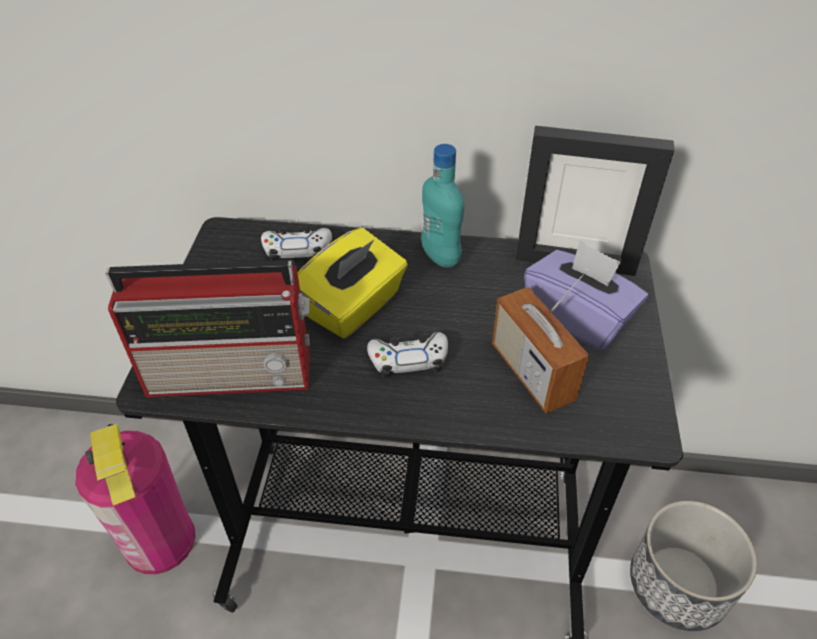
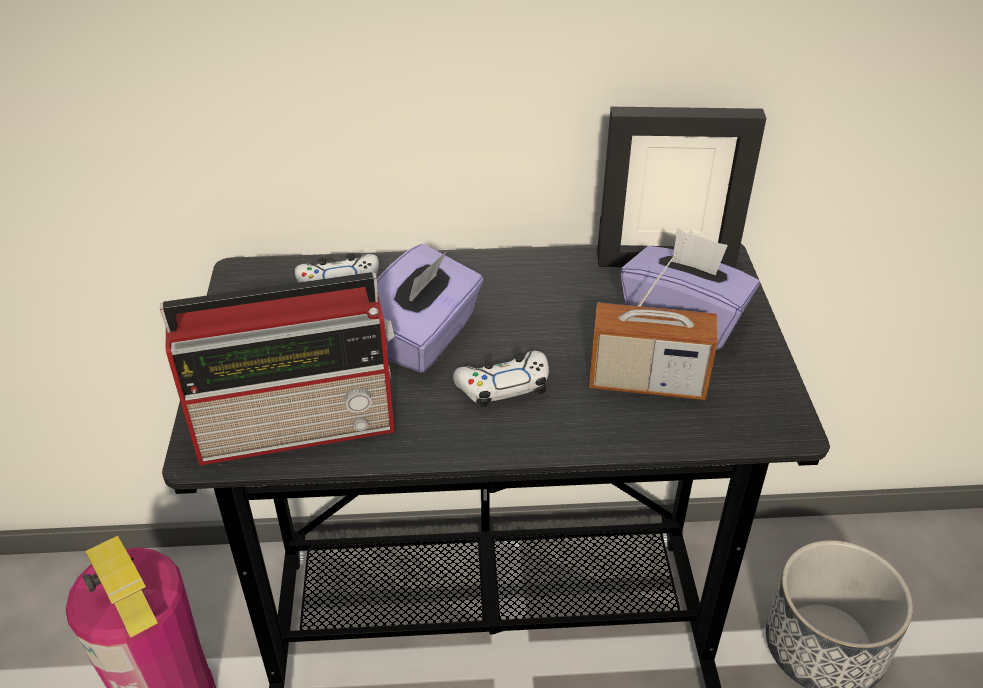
camera: 10 degrees left, 5 degrees down
yellow tissue box [298,228,408,339] -> purple tissue box [377,244,483,373]
turquoise bottle [421,144,464,268] -> none
radio [492,269,589,413] -> radio turned 45 degrees counterclockwise [589,231,718,400]

